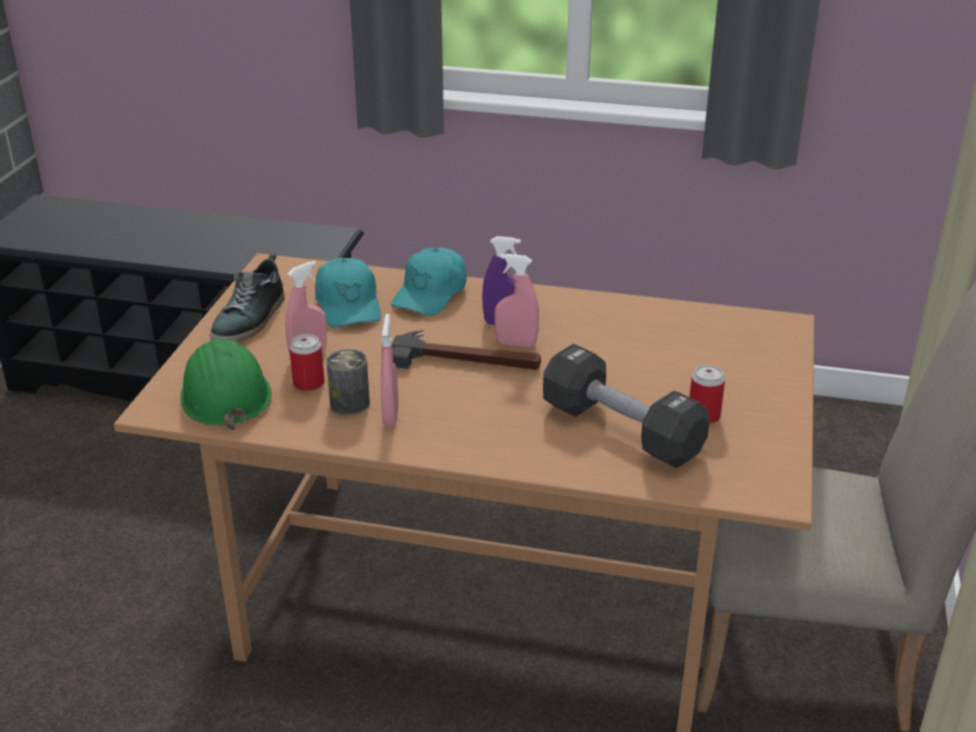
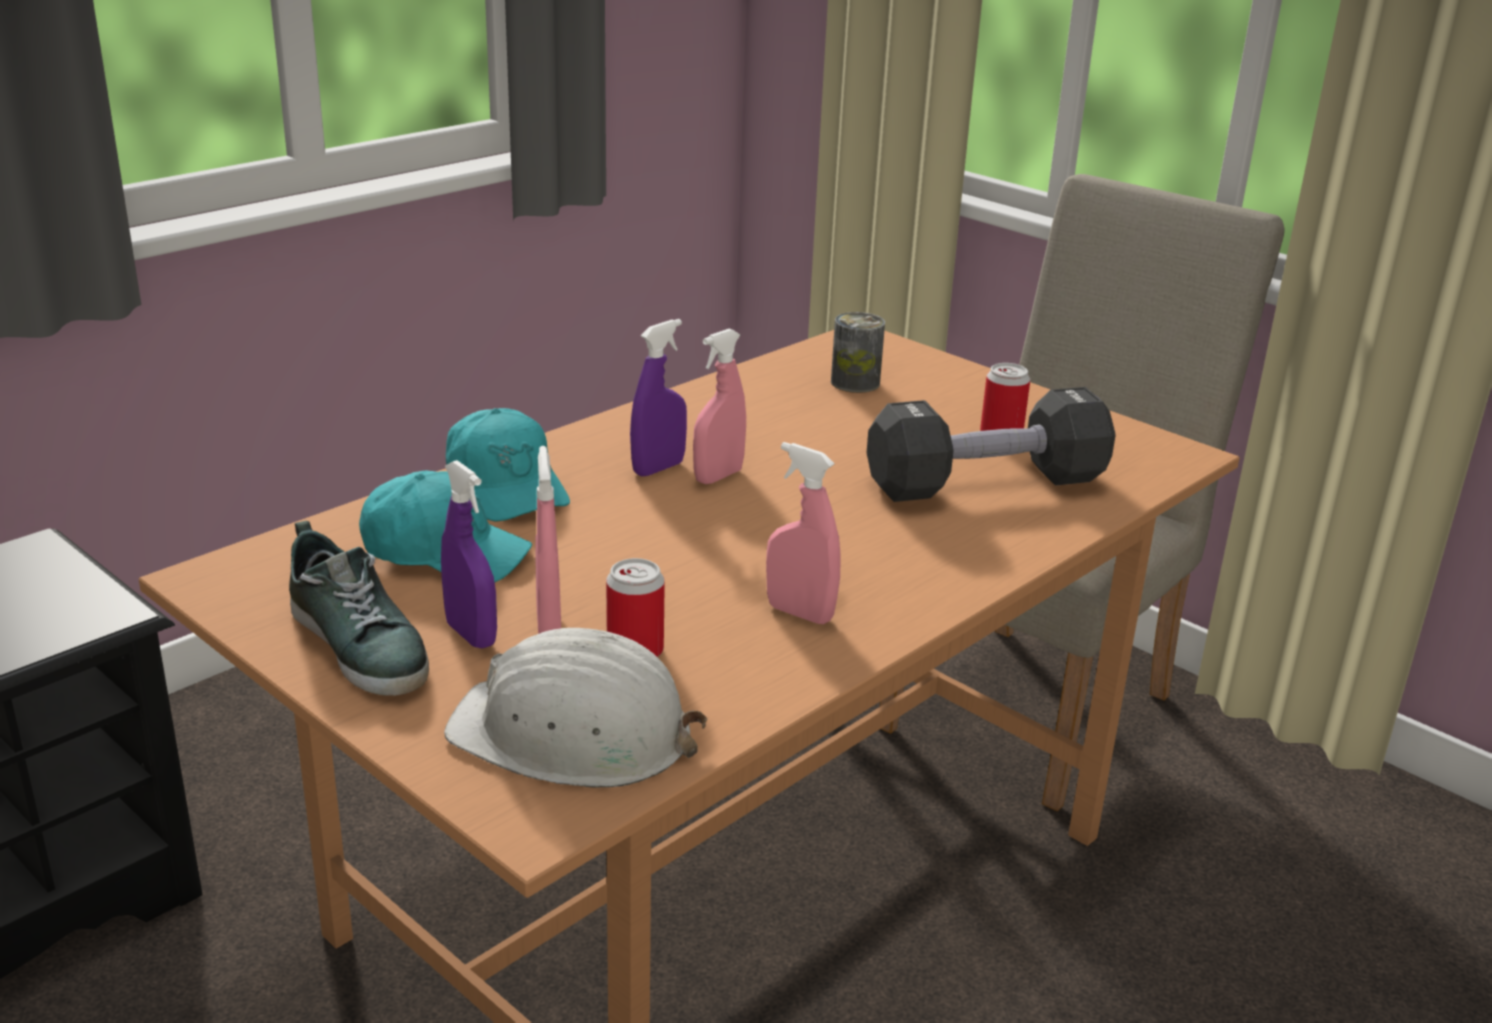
camera: 60 degrees left, 5 degrees down
green hard hat [180,339,272,430] -> white hard hat [444,628,707,788]
can [326,349,370,416] -> can moved to [831,312,885,393]
hammer [392,330,541,370] -> none
none -> purple spray bottle [441,460,497,648]

